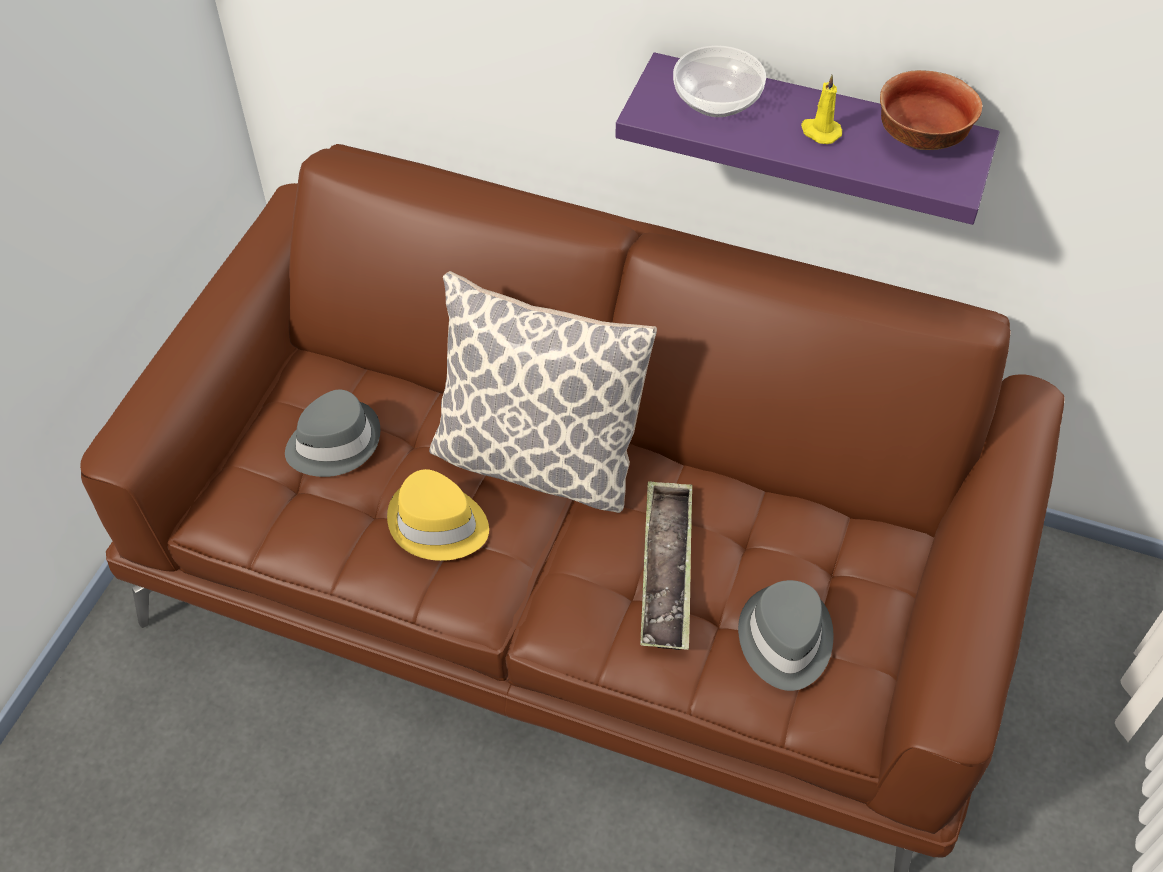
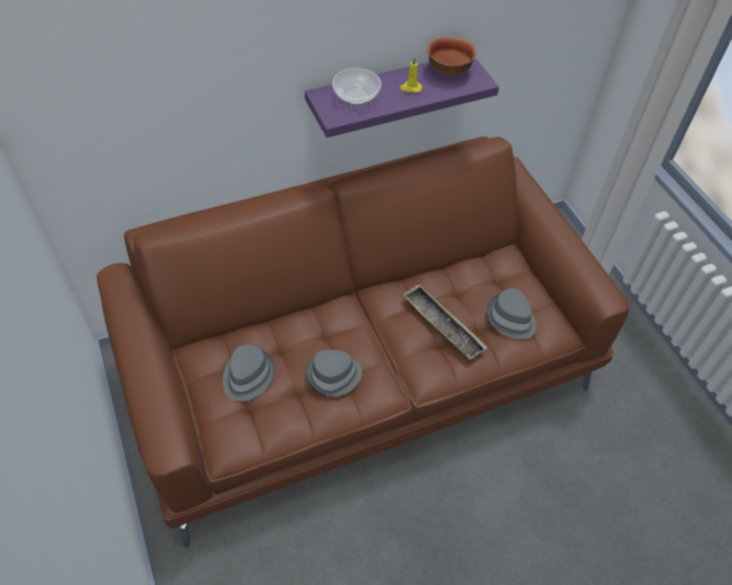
camera: 45 degrees left, 0 degrees up
yellow hat [387,469,489,561] -> grey hat [305,350,362,397]
pillow [429,271,657,513] -> none

